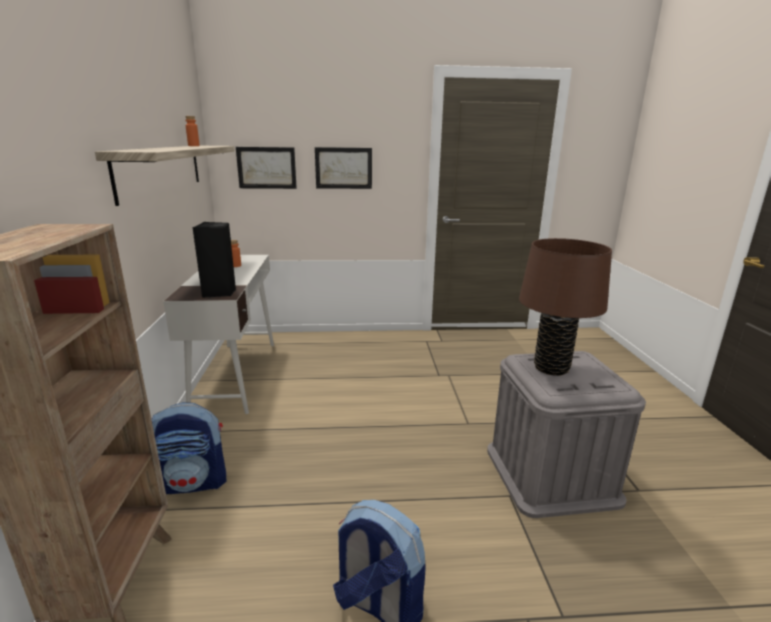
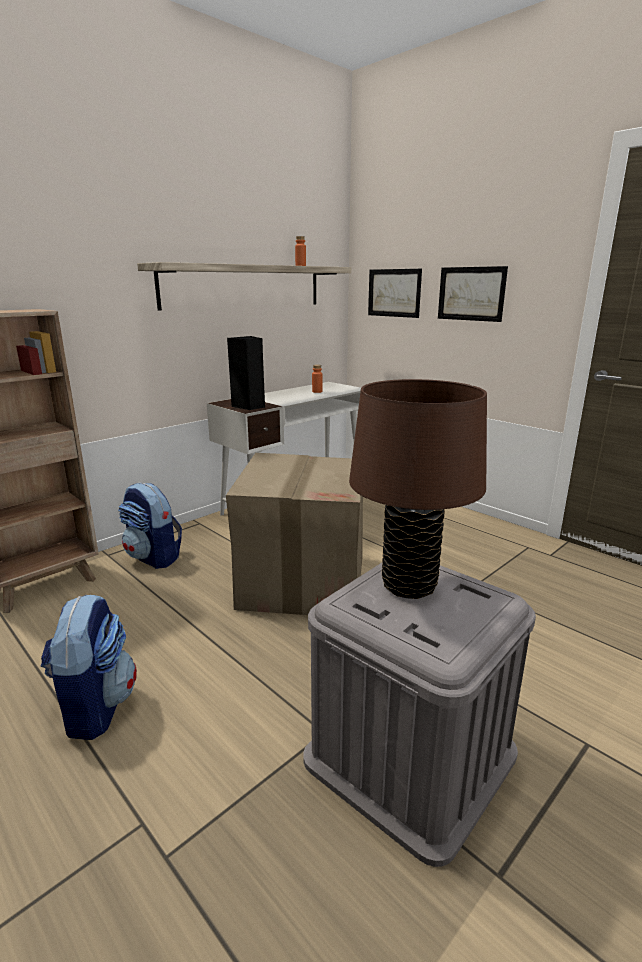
camera: 50 degrees right, 0 degrees up
none -> cardboard box [226,453,363,615]

